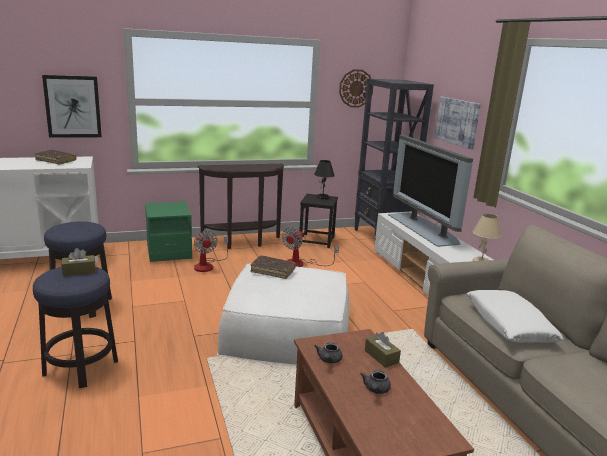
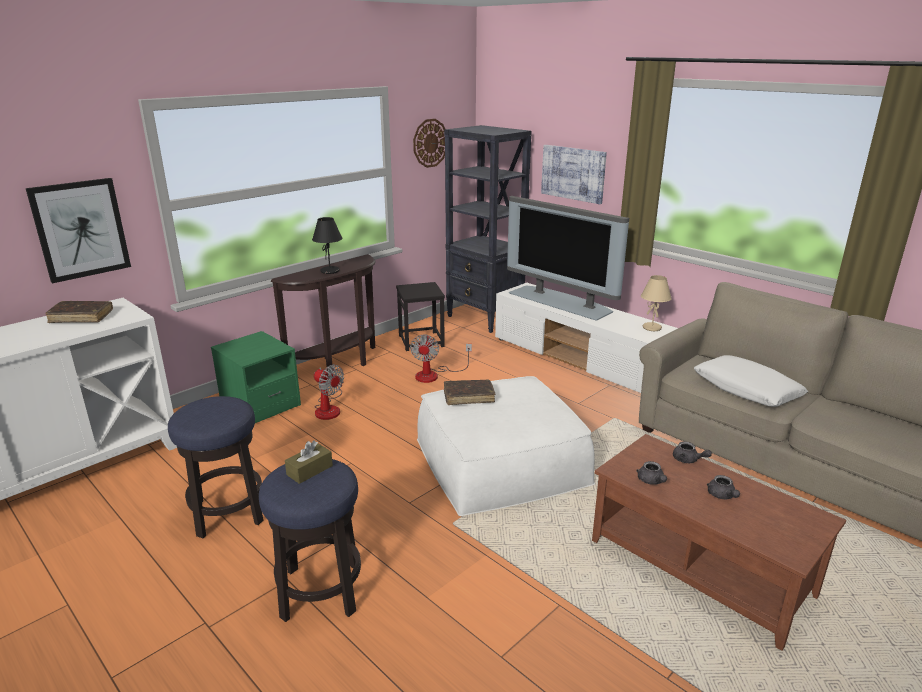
camera: 25 degrees left, 5 degrees up
black table lamp [314,160,335,199] -> black table lamp moved to [312,217,343,274]
brown tissue box [365,332,401,368] -> grey teapot [673,442,712,463]

